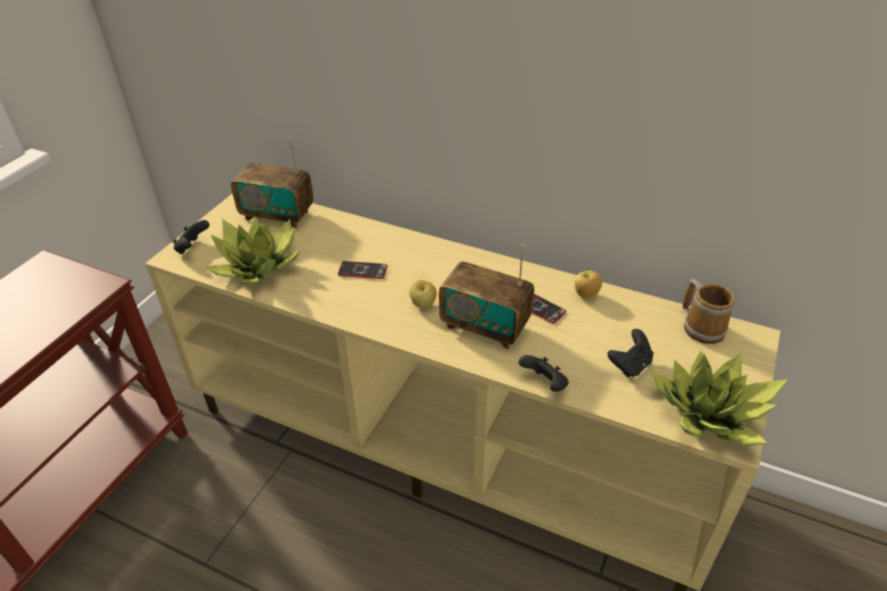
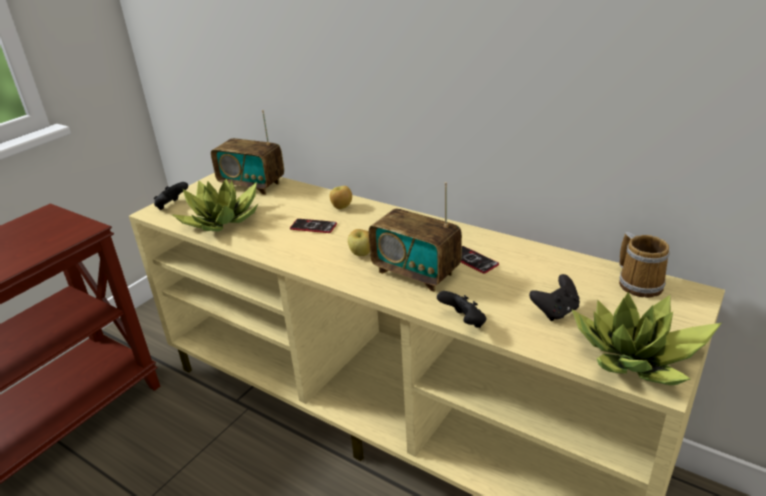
camera: 10 degrees right, 10 degrees down
apple [574,271,602,298] -> apple moved to [330,186,352,209]

